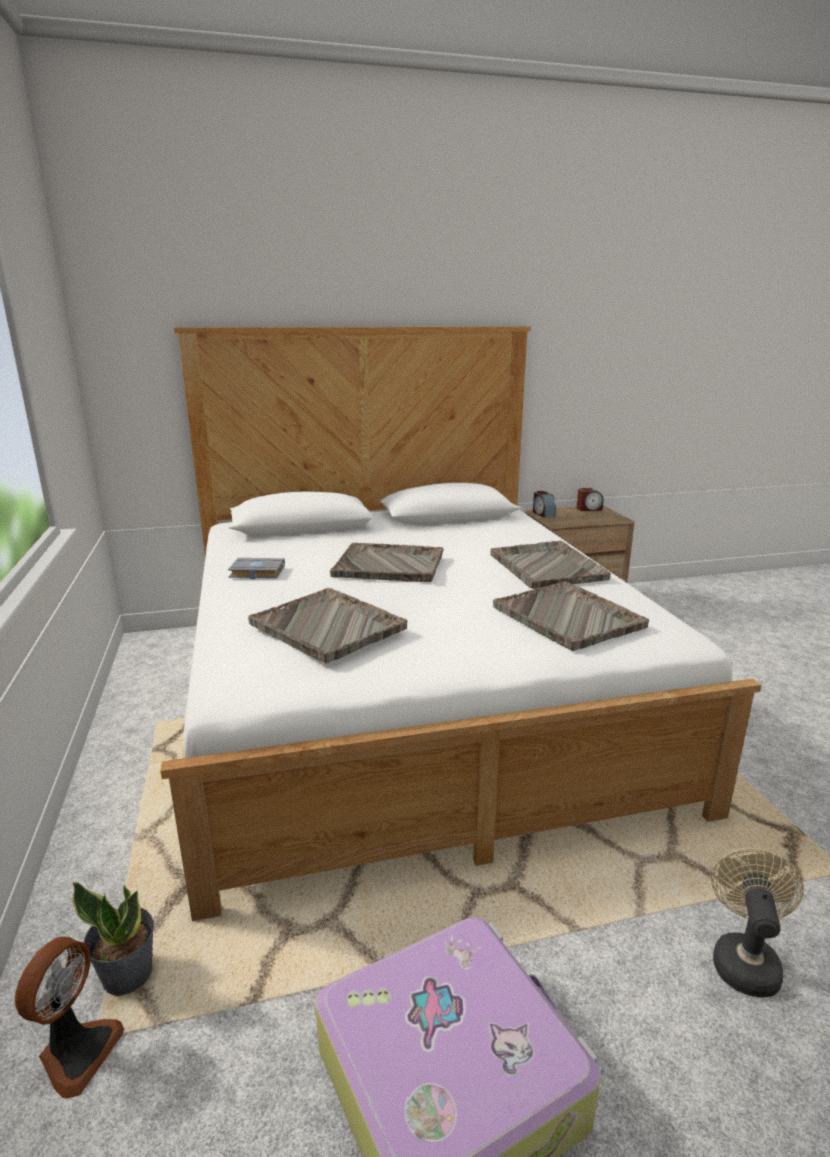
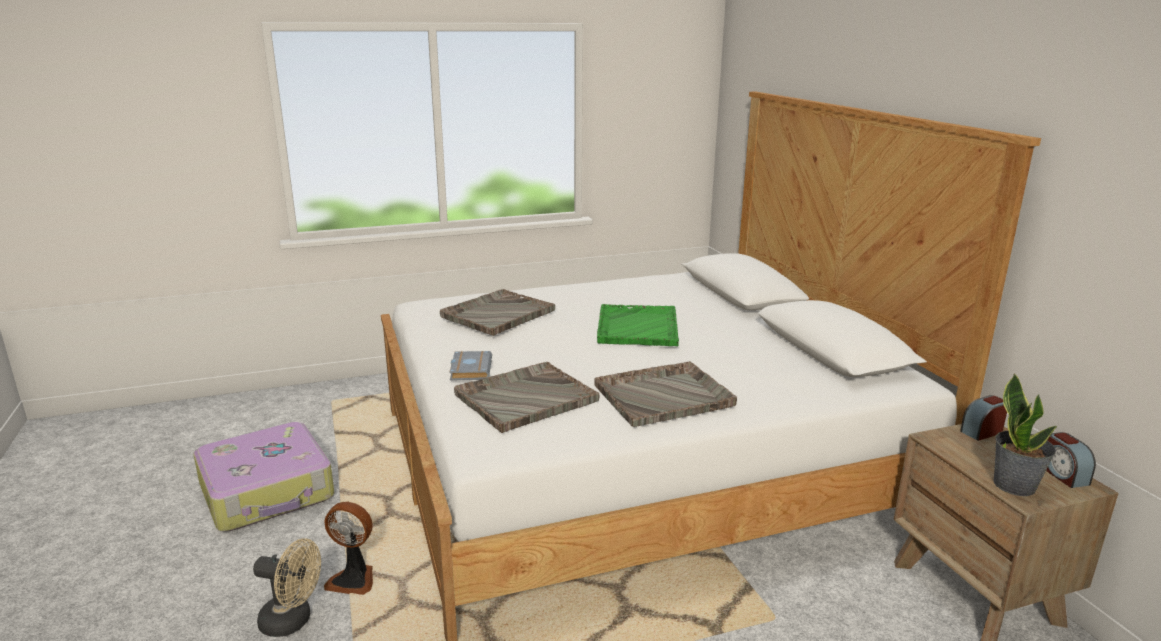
camera: 85 degrees right, 0 degrees up
fan [15,937,125,1099] -> fan moved to [324,502,373,595]
potted plant [73,882,154,996] -> potted plant moved to [993,373,1057,496]
grey book [228,558,285,579] -> grey book moved to [449,351,492,380]
grey tray [330,543,444,582] -> green tray [597,304,679,346]

